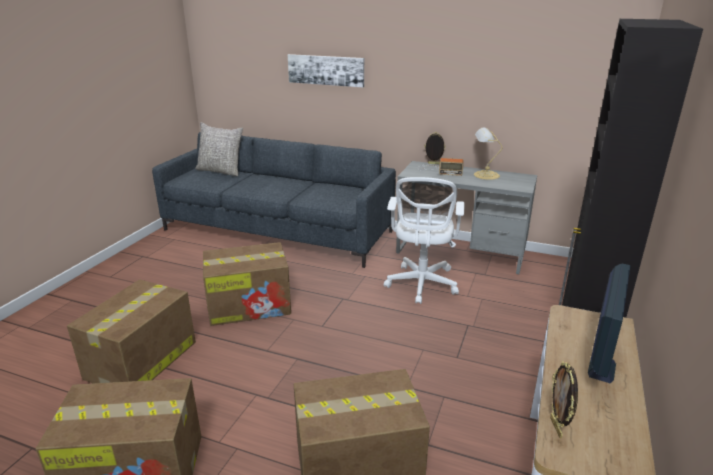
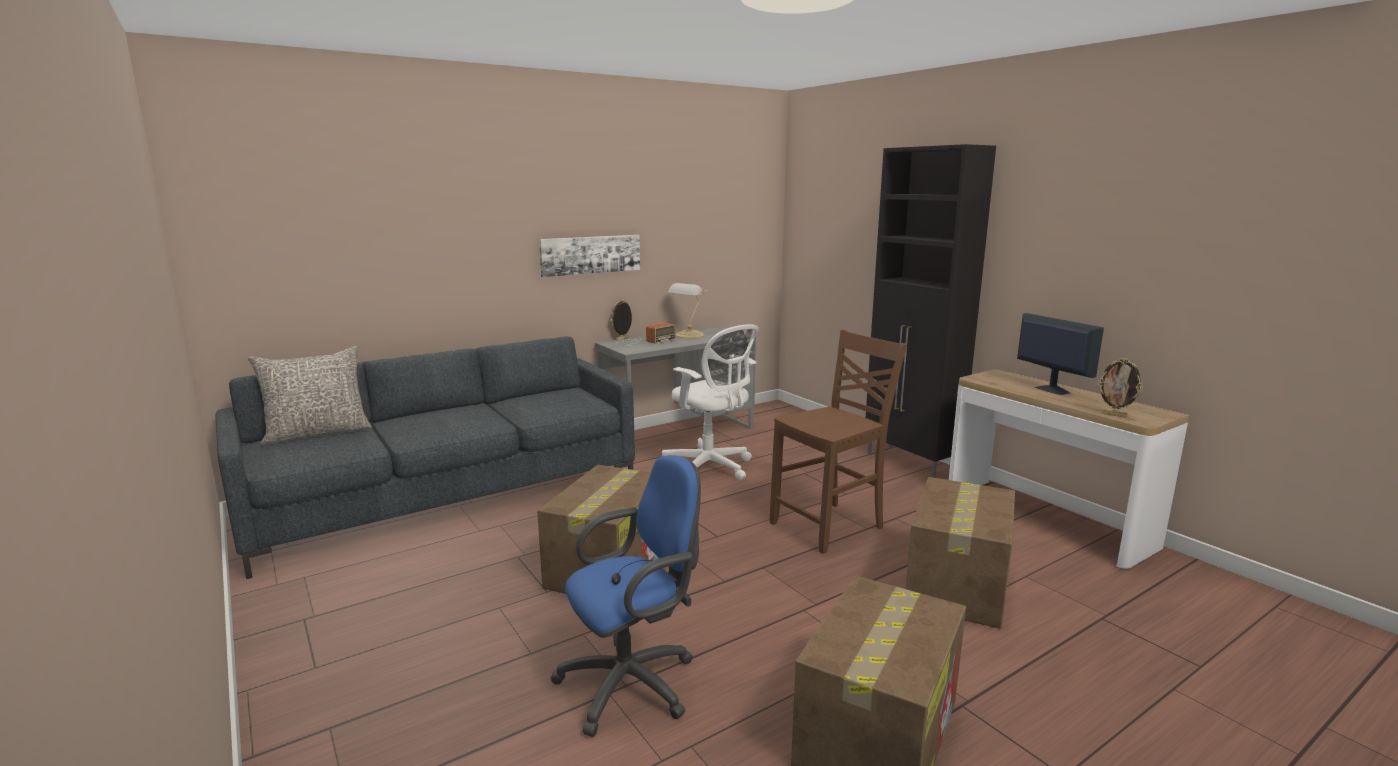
camera: 55 degrees left, 10 degrees down
cardboard box [67,280,196,384] -> blue office chair [550,455,701,737]
picture [288,54,364,87] -> picture moved to [539,235,640,277]
none -> brown chair [770,330,907,554]

